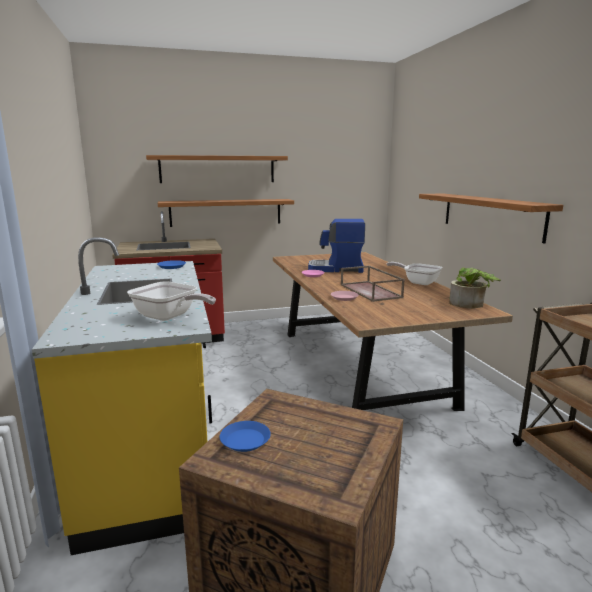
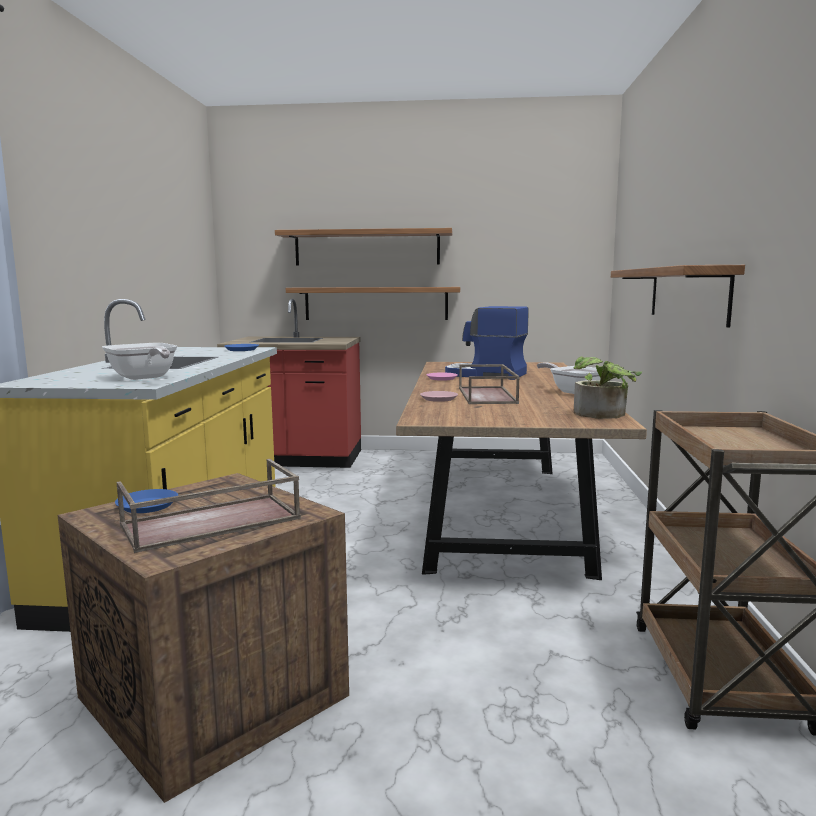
camera: 20 degrees right, 5 degrees down
none -> brown tray [117,459,301,553]

